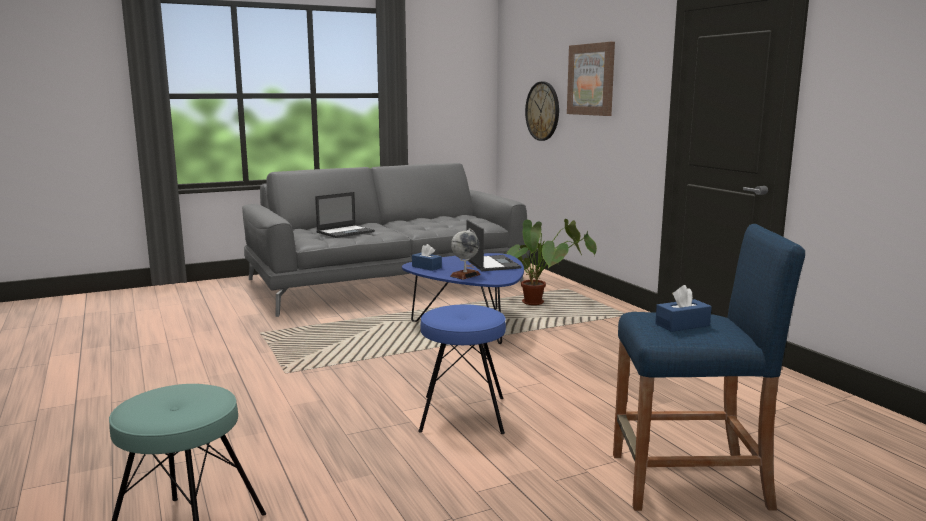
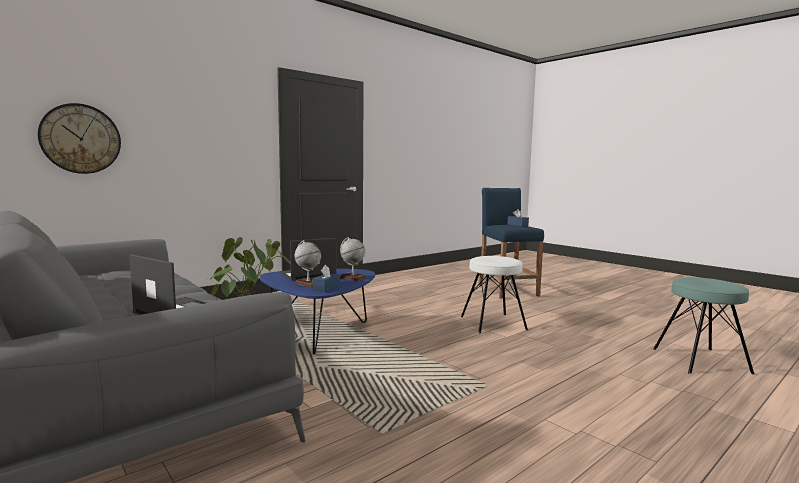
camera: 105 degrees left, 5 degrees down
blue stool [418,304,506,434] -> white stool [461,256,528,333]
picture [567,42,615,116] -> none
none -> globe [294,240,321,288]

